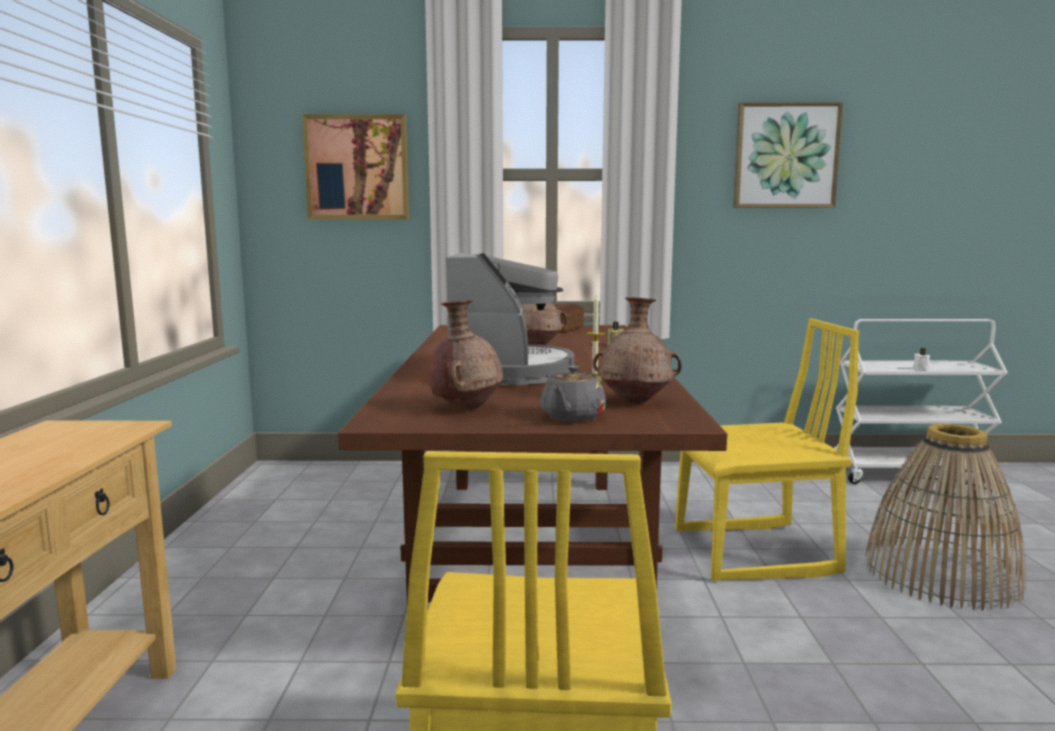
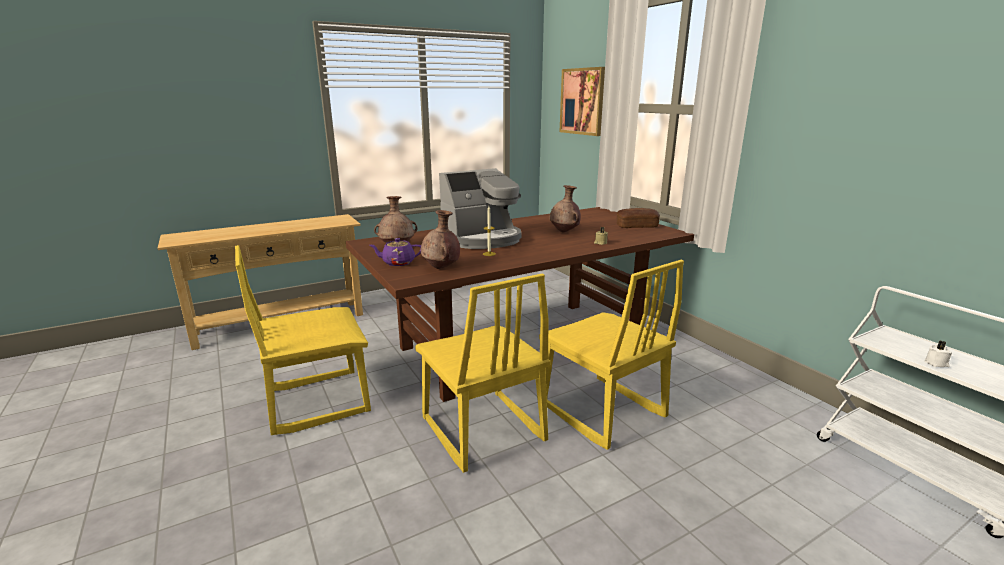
camera: 60 degrees right, 10 degrees up
grey teapot [540,366,606,422] -> purple teapot [370,238,421,266]
picture [733,102,843,208] -> none
basket [865,424,1026,611] -> none
none -> yellow chair [415,273,550,473]

